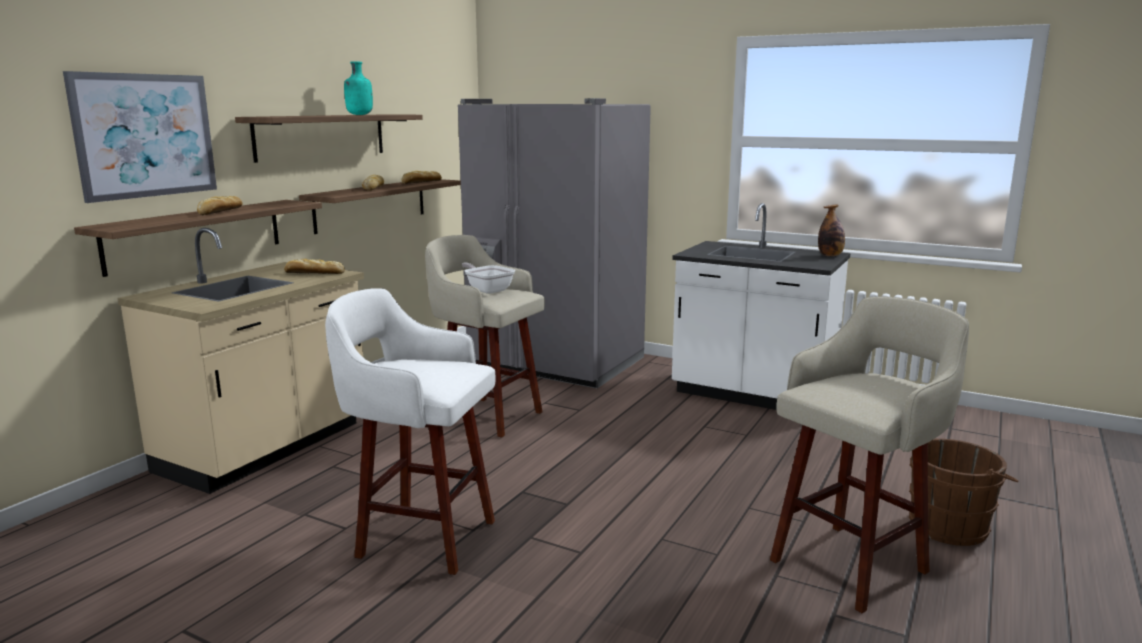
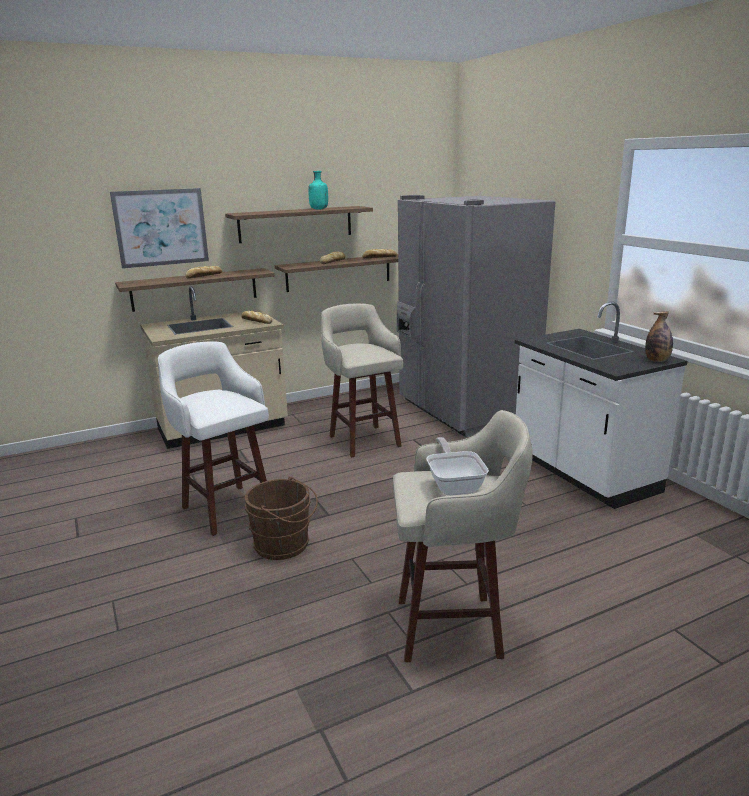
camera: 35 degrees right, 5 degrees up
frying pan [462,262,515,294] -> frying pan moved to [426,437,489,496]
brown bucket [909,438,1018,546] -> brown bucket moved to [245,476,318,560]

